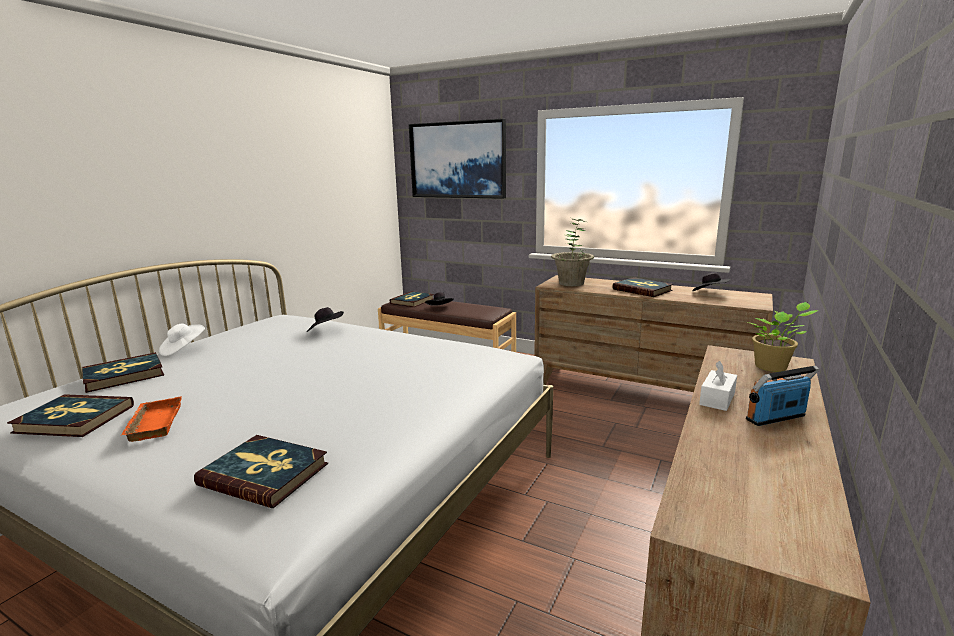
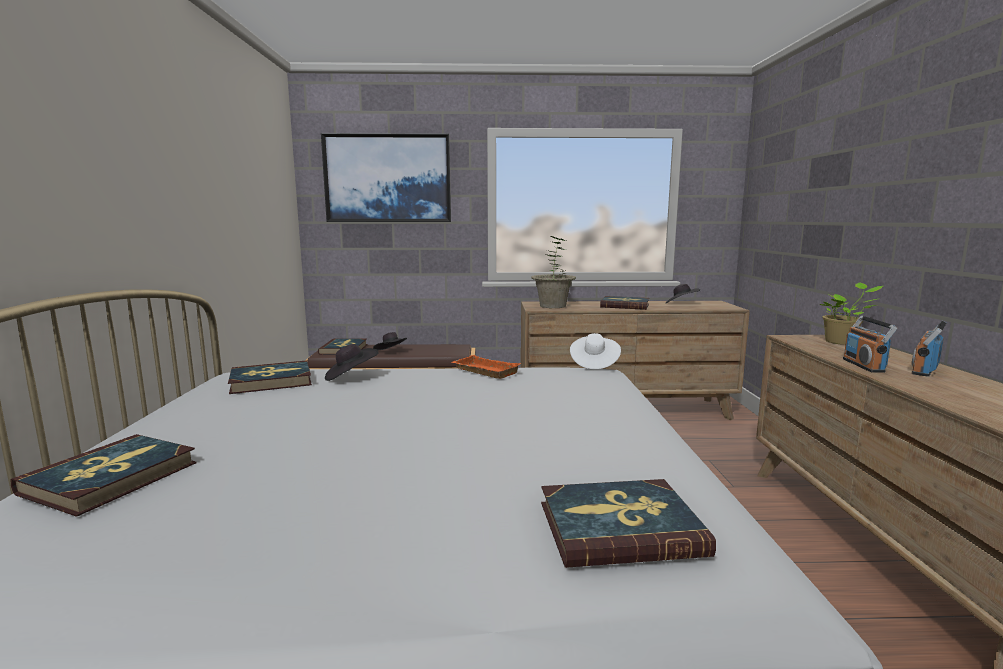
camera: 30 degrees left, 5 degrees down
book [7,394,134,437] -> book moved to [228,360,312,394]
orange tray [121,396,182,442] -> orange tray moved to [452,355,521,379]
white hat [159,323,205,356] -> white hat moved to [570,333,621,369]
white tissue box [699,361,737,411] -> radio [843,316,897,373]

